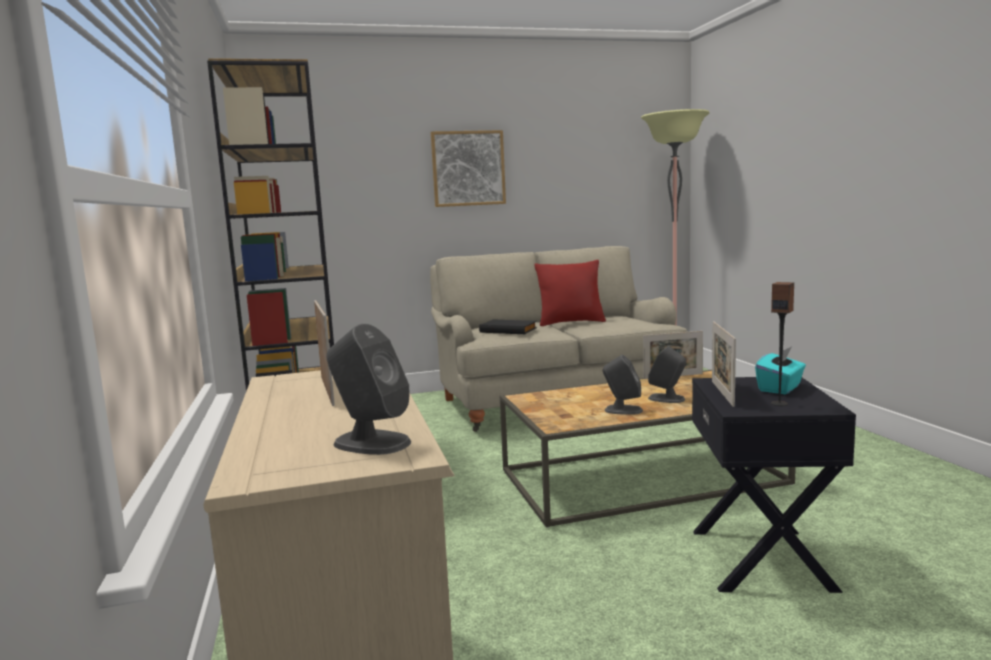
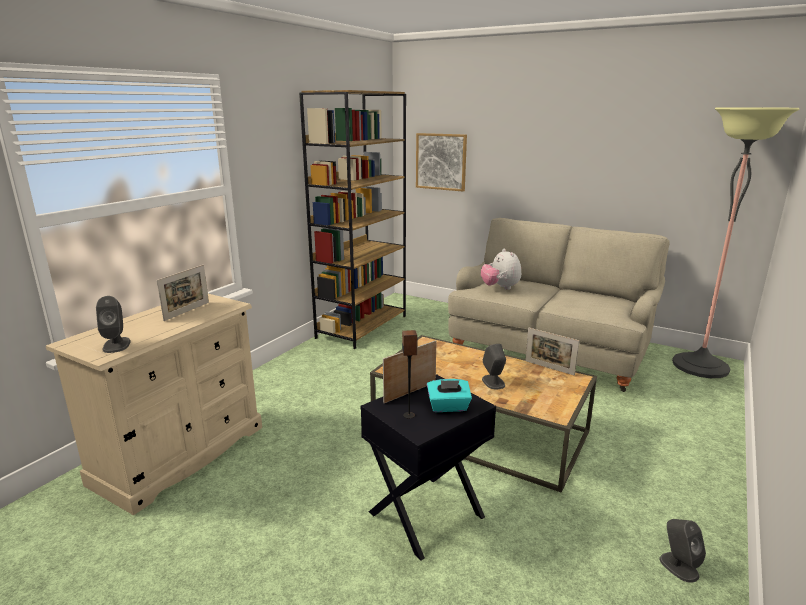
camera: 45 degrees right, 10 degrees up
picture [431,130,506,207] -> picture moved to [416,133,467,192]
black book [479,319,537,334] -> plush toy [481,249,521,290]
red pillow [534,260,606,326] -> none
grey speaker [603,355,643,415] -> grey speaker moved to [660,519,706,583]

